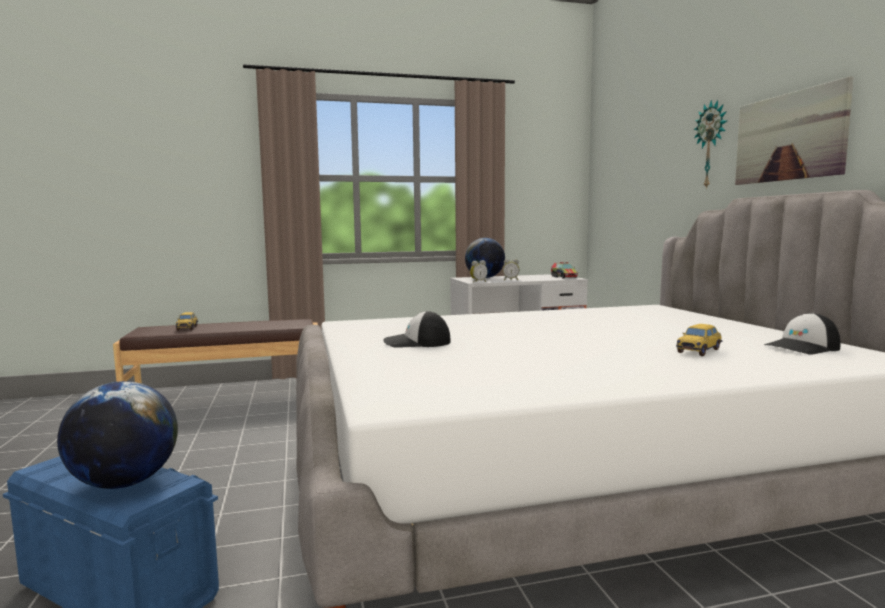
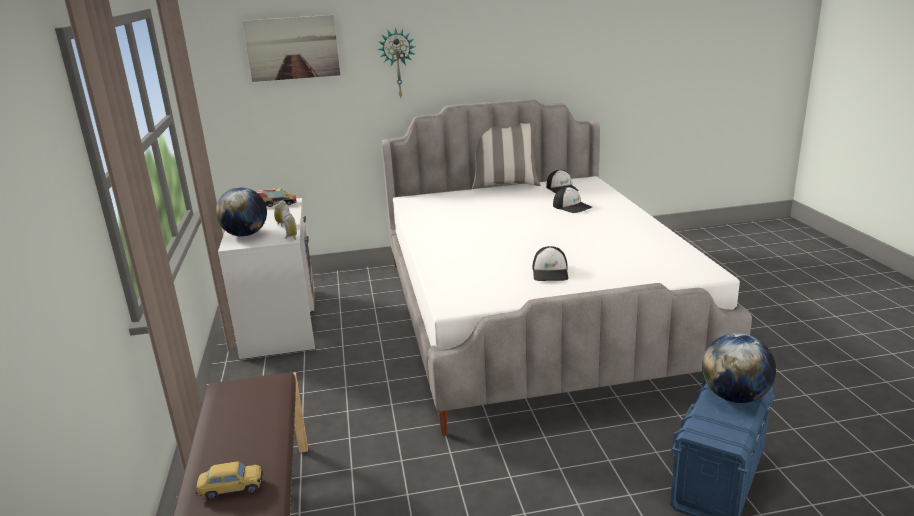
camera: 85 degrees left, 15 degrees up
toy car [676,324,722,356] -> cap [553,187,592,213]
picture [735,76,853,185] -> picture moved to [242,15,340,82]
none -> pillow [472,122,541,189]

